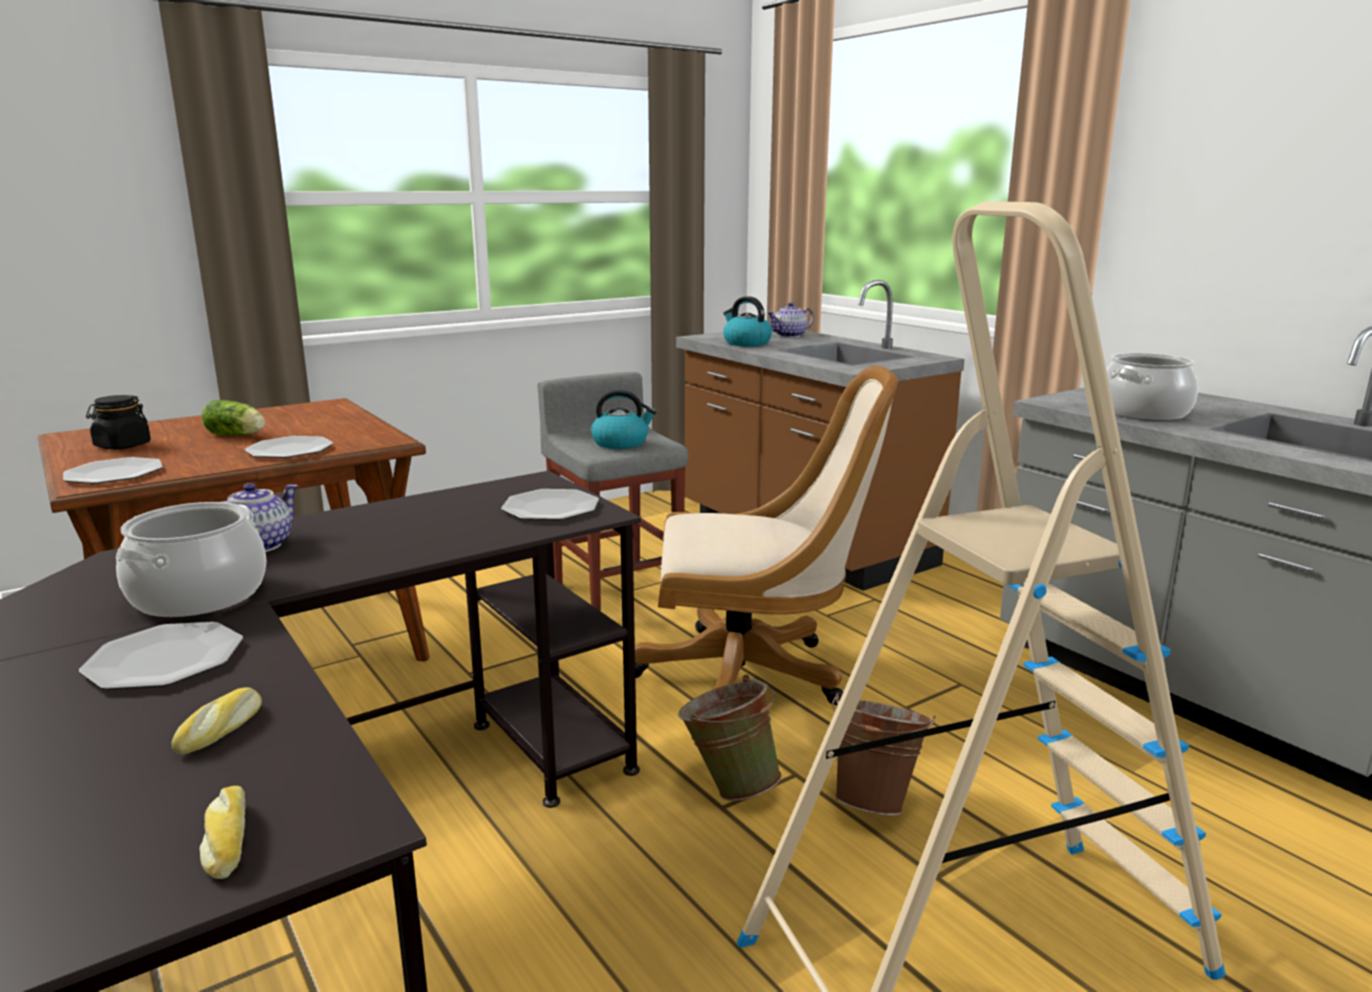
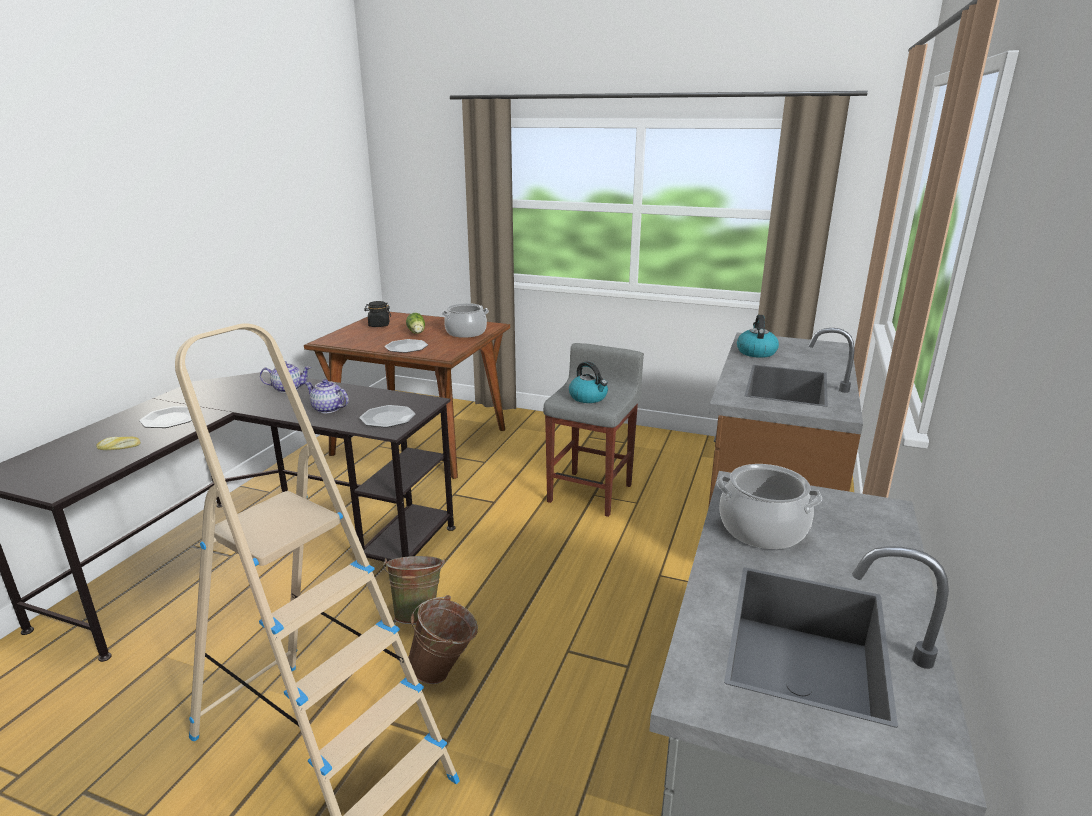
camera: 55 degrees right, 5 degrees up
plate [63,457,163,484] -> none
cooking pot [115,502,267,617] -> cooking pot moved to [441,303,489,338]
bread [199,786,245,879] -> none
office chair [635,366,898,705] -> none
teapot [766,302,814,338] -> teapot moved to [305,379,349,413]

